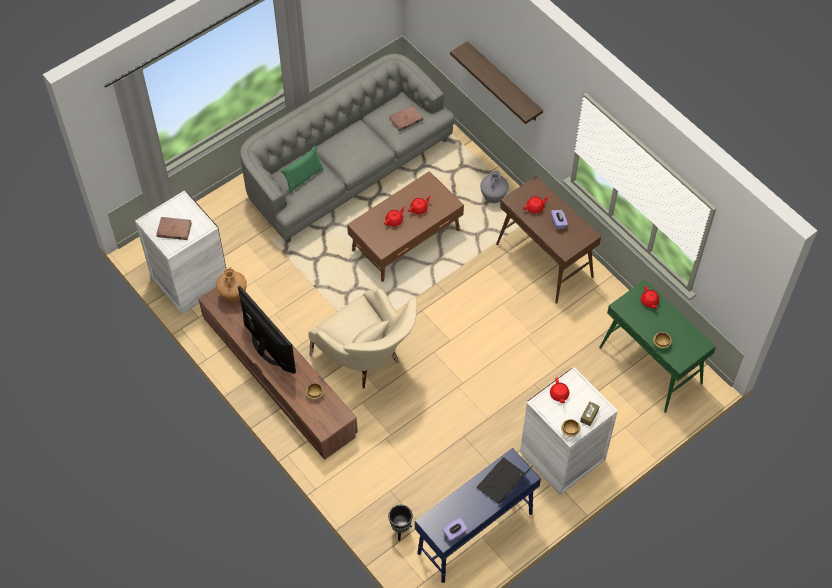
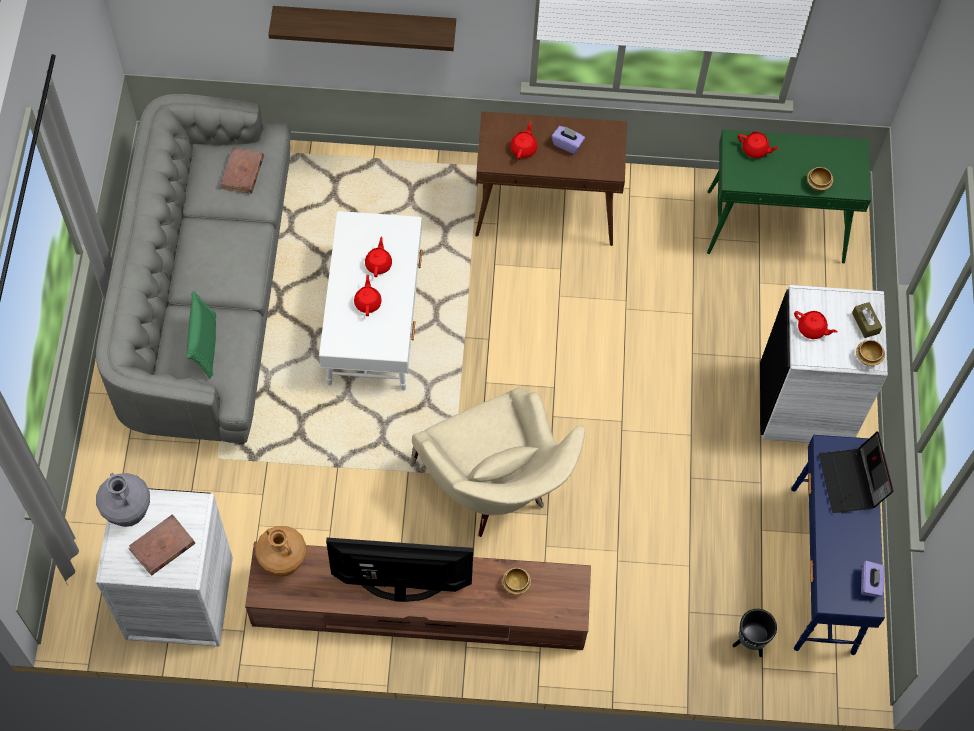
camera: 50 degrees left, 5 degrees up
beige armchair [308,289,417,388] -> beige armchair turned 60 degrees clockwise [410,387,585,537]
brown coffee table [347,171,464,282] -> white coffee table [319,211,422,391]
grey vase [480,170,509,203] -> grey vase moved to [96,473,150,527]

